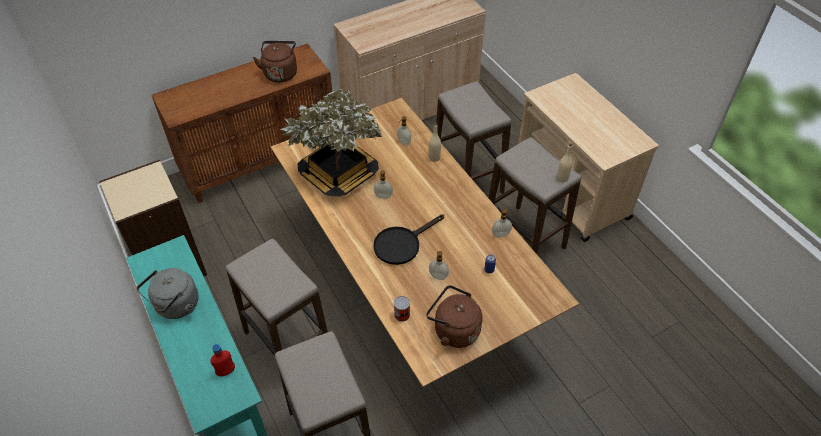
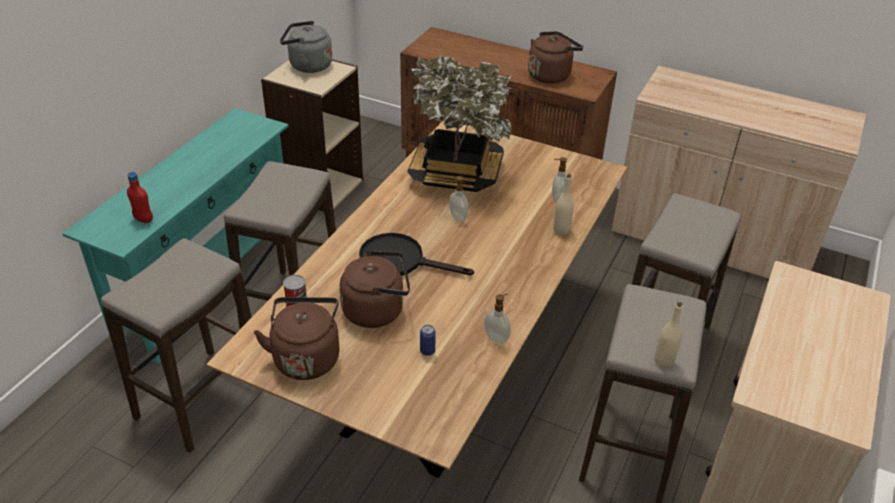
camera: 55 degrees right, 10 degrees down
grey kettle [136,268,199,319] -> grey kettle moved to [280,21,332,73]
soap dispenser [429,251,449,280] -> brown kettle [339,250,410,328]

